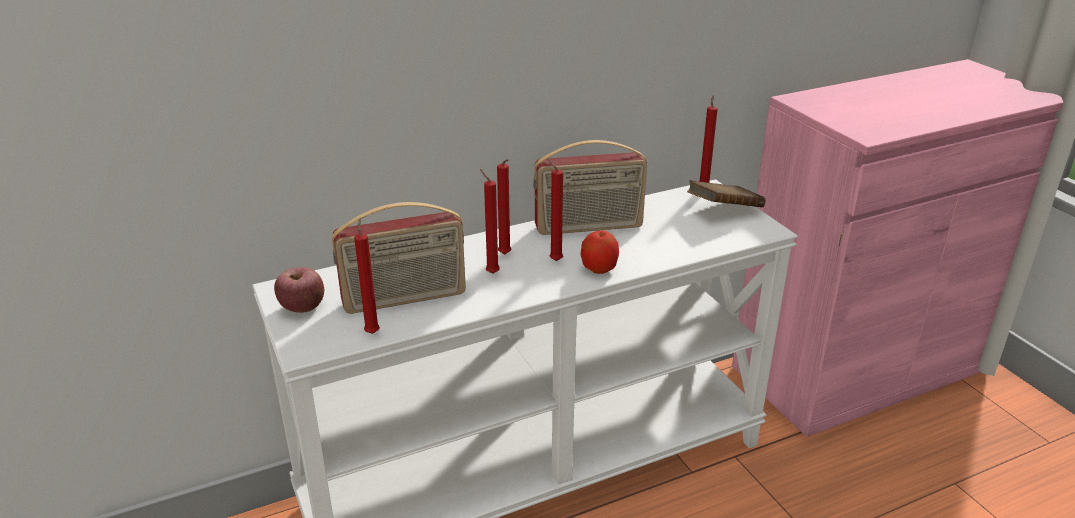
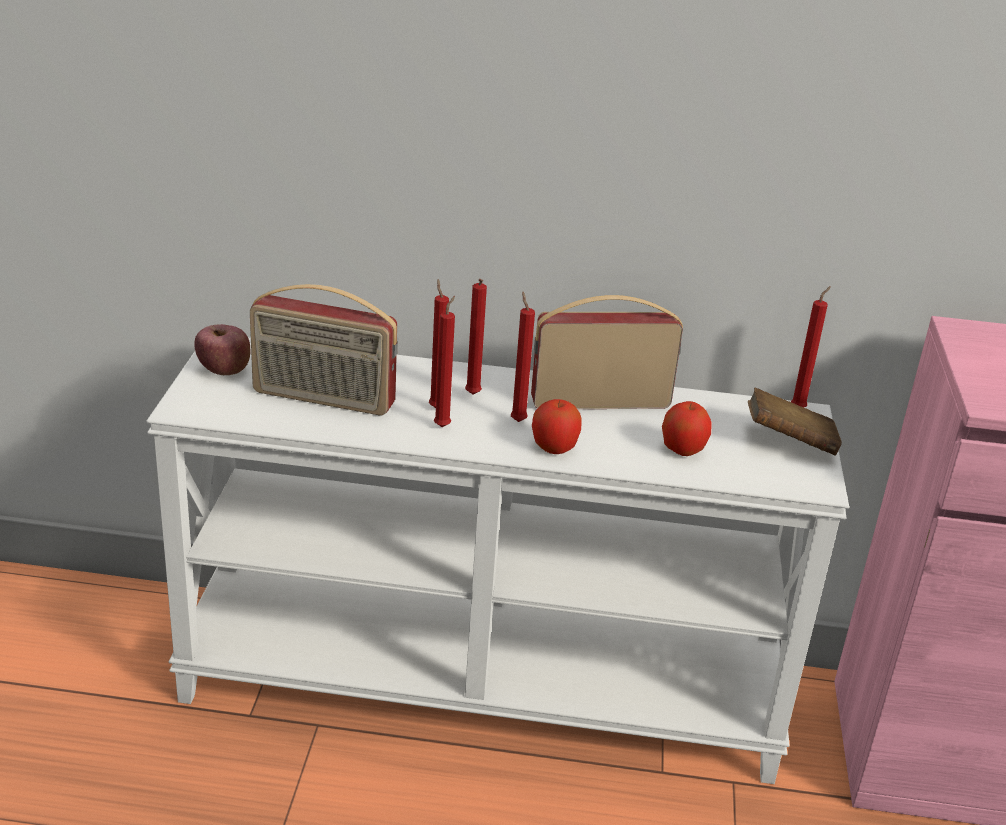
camera: 30 degrees right, 0 degrees up
red candle [354,219,380,334] -> red candle moved to [434,296,455,427]
radio [533,140,647,235] -> radio turned 150 degrees clockwise [531,295,683,409]
none -> apple [662,401,712,456]

